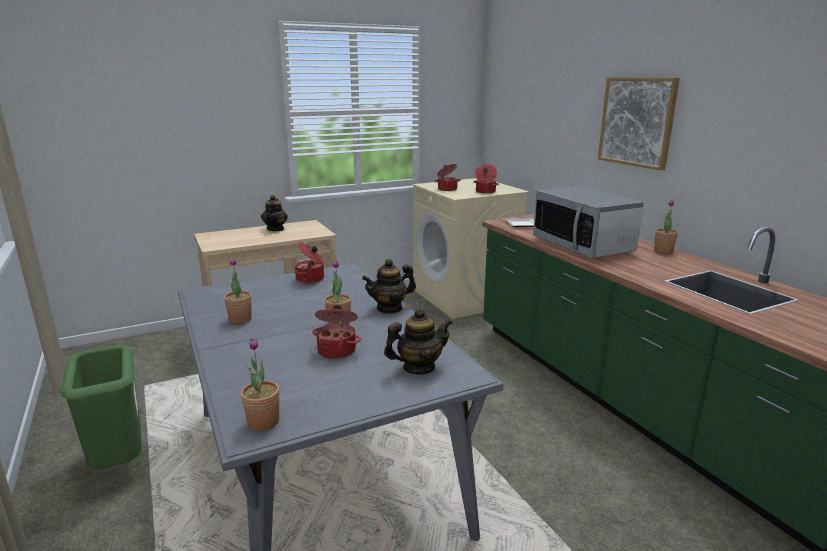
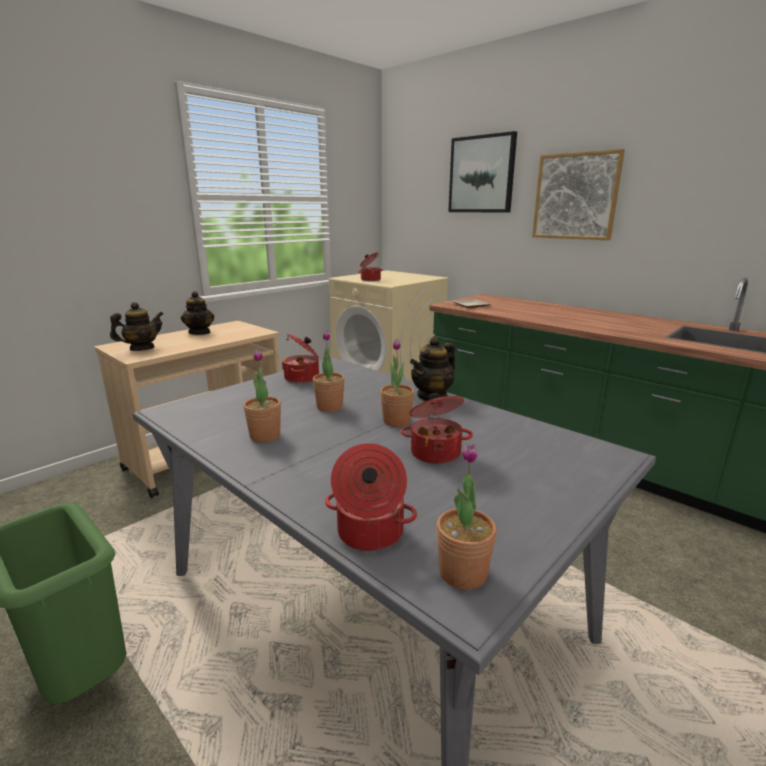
camera: 20 degrees left, 0 degrees up
teapot [384,308,453,375] -> teapot moved to [110,302,163,351]
cooking pot [473,164,499,194] -> cooking pot moved to [325,443,417,551]
microwave [533,186,644,258] -> none
potted plant [654,200,678,254] -> potted plant moved to [313,331,345,412]
none -> picture [448,131,517,213]

